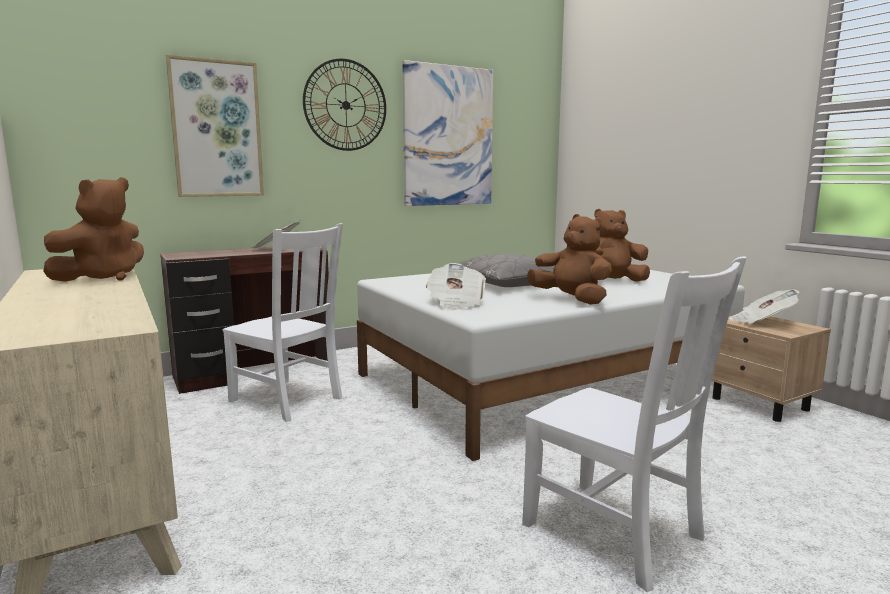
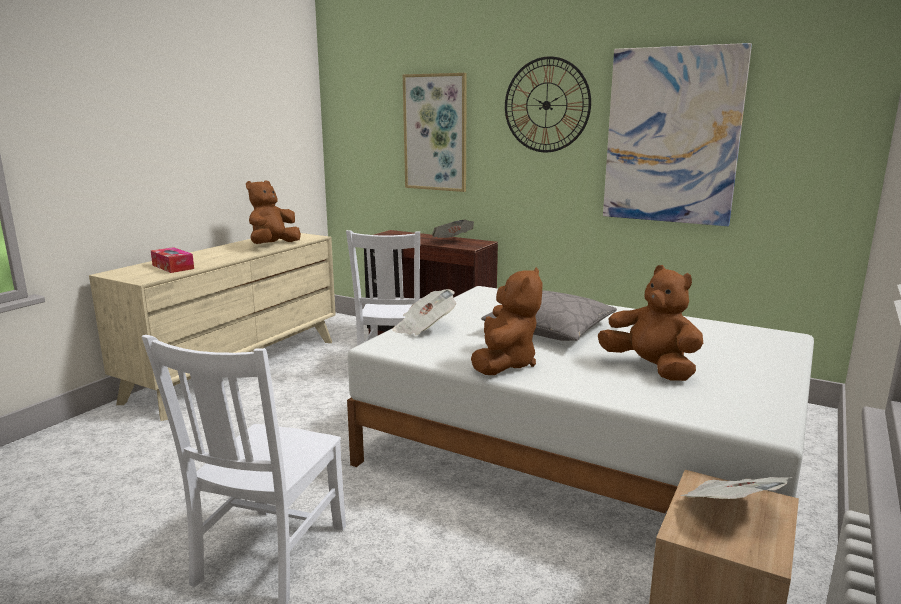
camera: 60 degrees right, 5 degrees up
brown plush toy [43,177,144,282] -> brown plush toy turned 120 degrees clockwise [246,180,301,244]
none -> tissue box [151,247,194,273]

